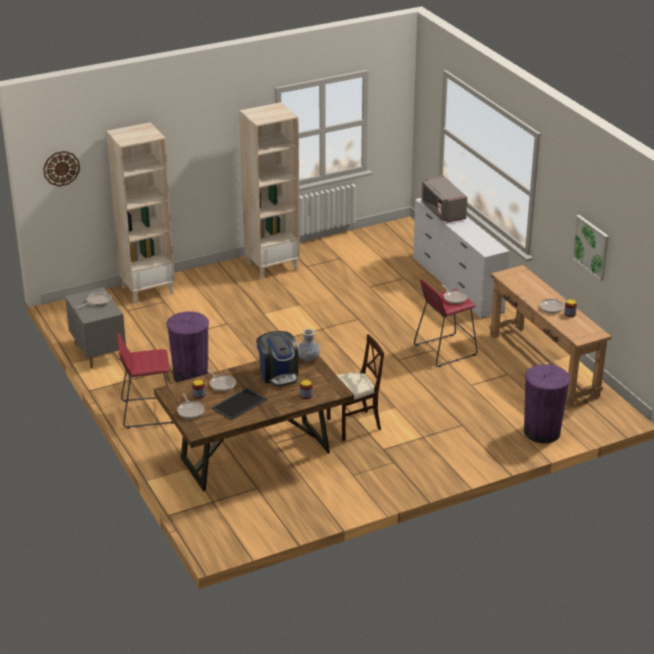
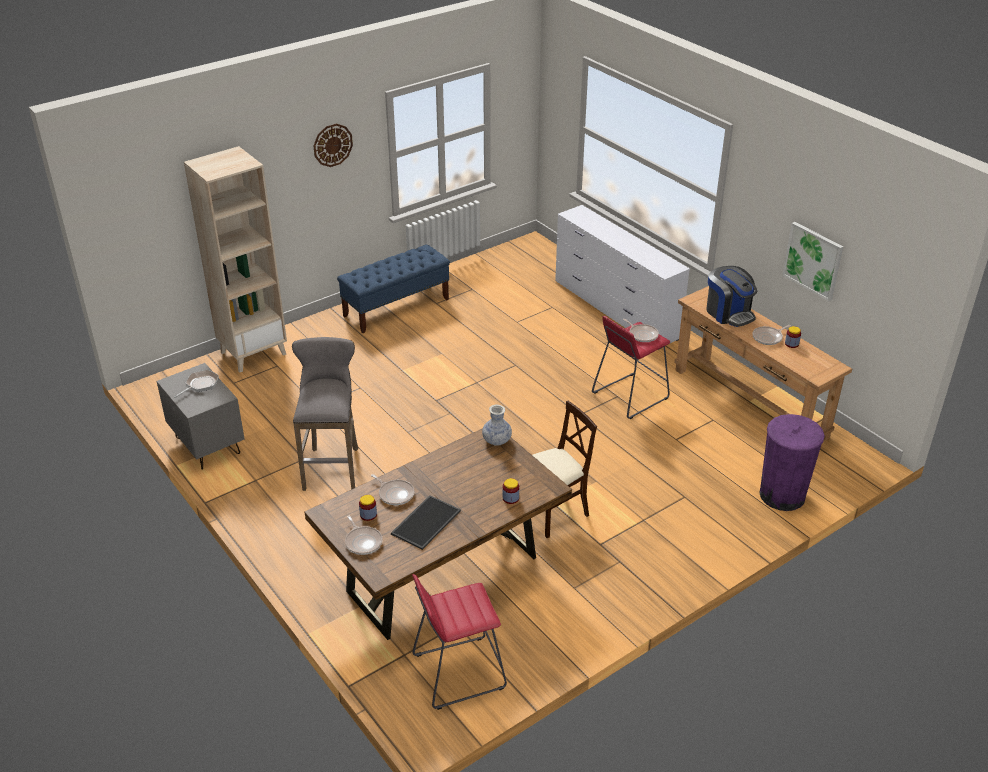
camera: 10 degrees left, 5 degrees up
wall clock [43,151,80,186] -> wall clock moved to [314,124,353,167]
red stool [117,333,173,429] -> red stool moved to [412,574,507,710]
purple trash can [166,312,209,382] -> grey stool [292,337,358,491]
beige bookcase [240,102,300,279] -> blue bench [337,244,450,333]
coffee machine [256,331,298,387] -> coffee machine moved to [706,266,757,327]
grey microwave [421,175,467,223] -> none

